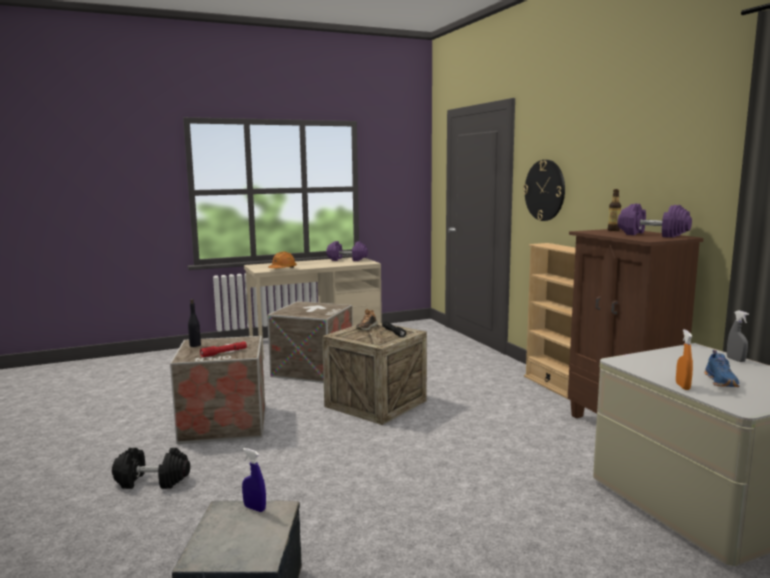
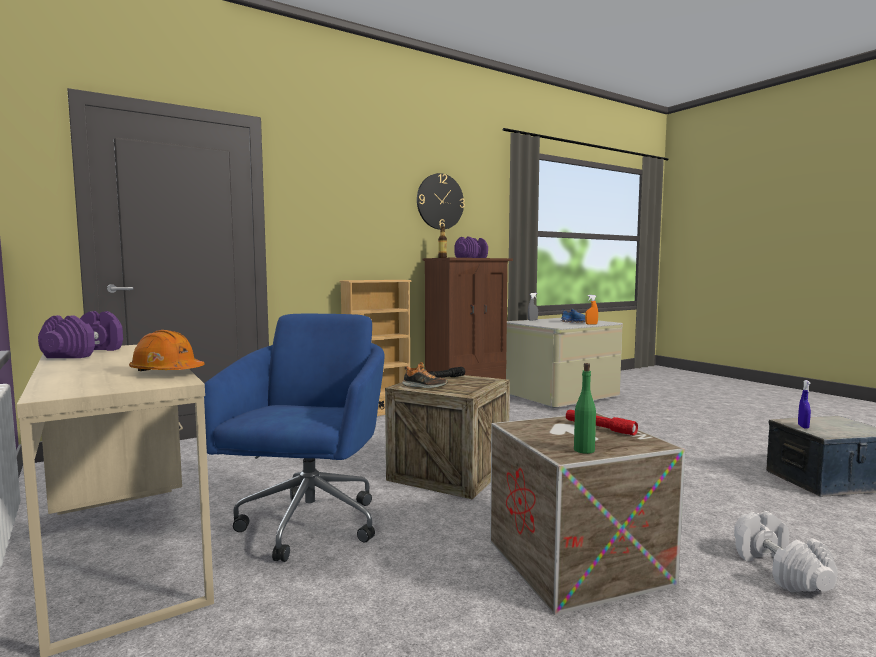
camera: 100 degrees left, 5 degrees down
black dumbbell [112,448,190,489] -> white dumbbell [734,511,838,592]
black bottle [188,299,201,347] -> green bottle [574,363,596,454]
crate [267,301,353,383] -> blue office chair [204,314,384,562]
wall clock [523,160,565,221] -> wall clock moved to [417,173,465,230]

